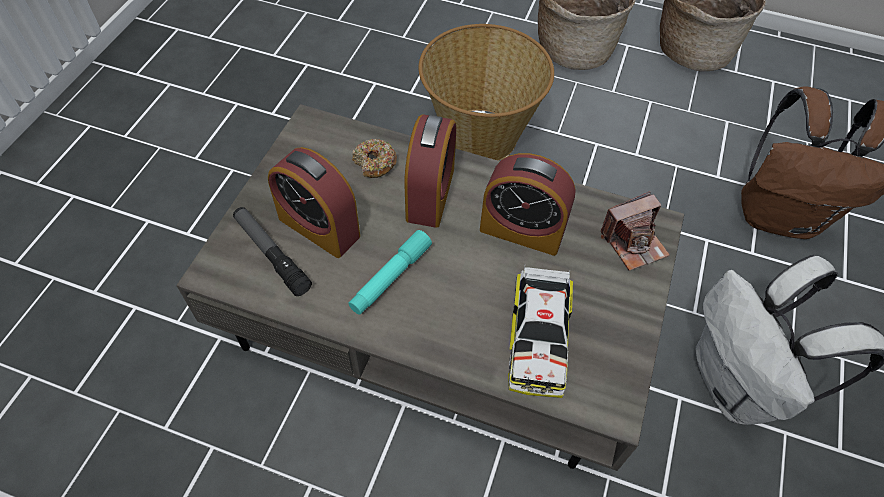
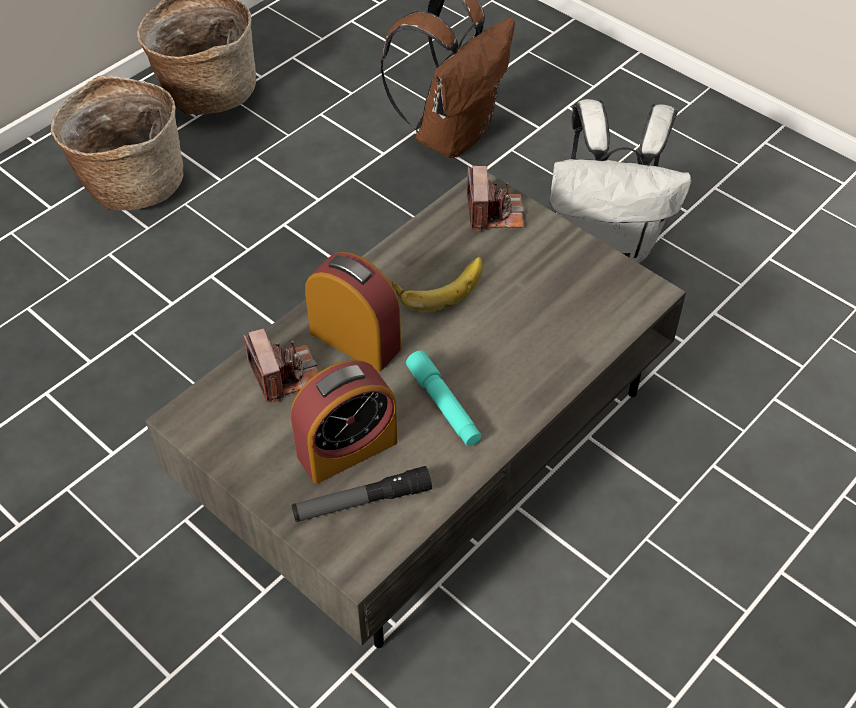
camera: 65 degrees left, 5 degrees down
donut [352,139,397,178] -> camera [243,329,319,402]
basket [419,24,554,161] -> none
alarm clock [480,153,576,256] -> banana [392,257,483,312]
toy car [508,265,573,398] -> none

